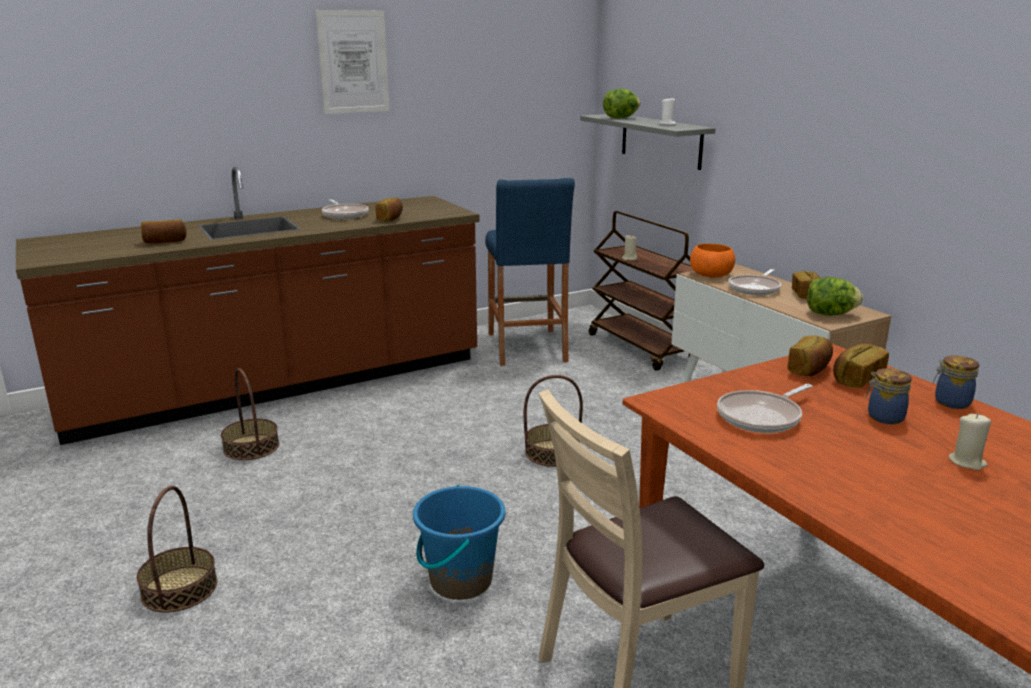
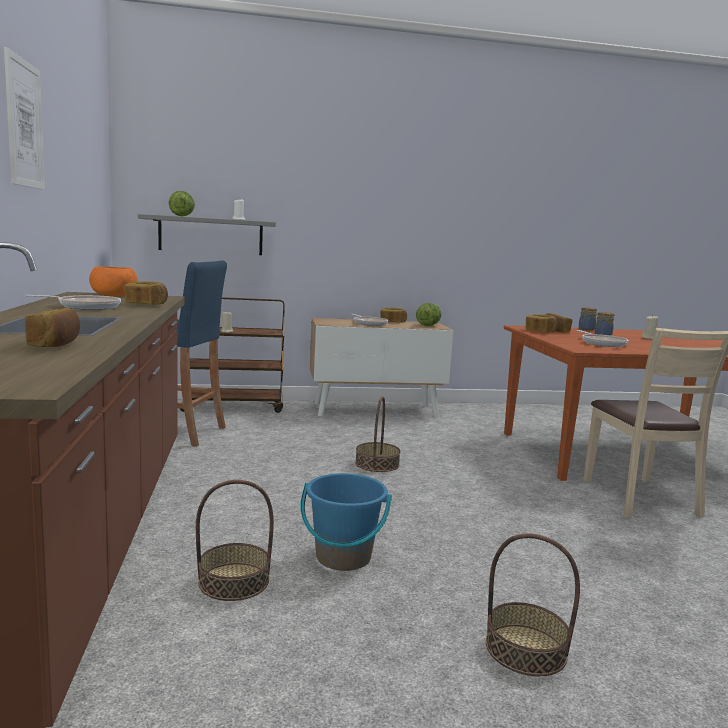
camera: 70 degrees left, 10 degrees down
blue bucket [413,485,505,600] -> blue bucket moved to [300,473,392,571]
orange bowl [690,244,735,278] -> orange bowl moved to [89,267,137,297]

